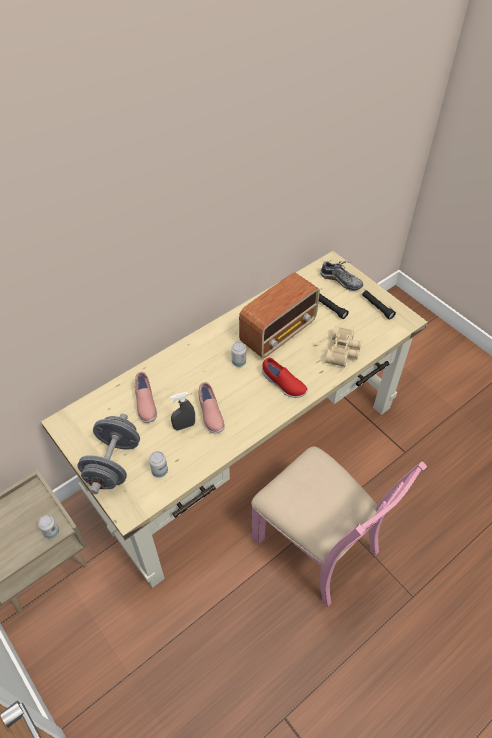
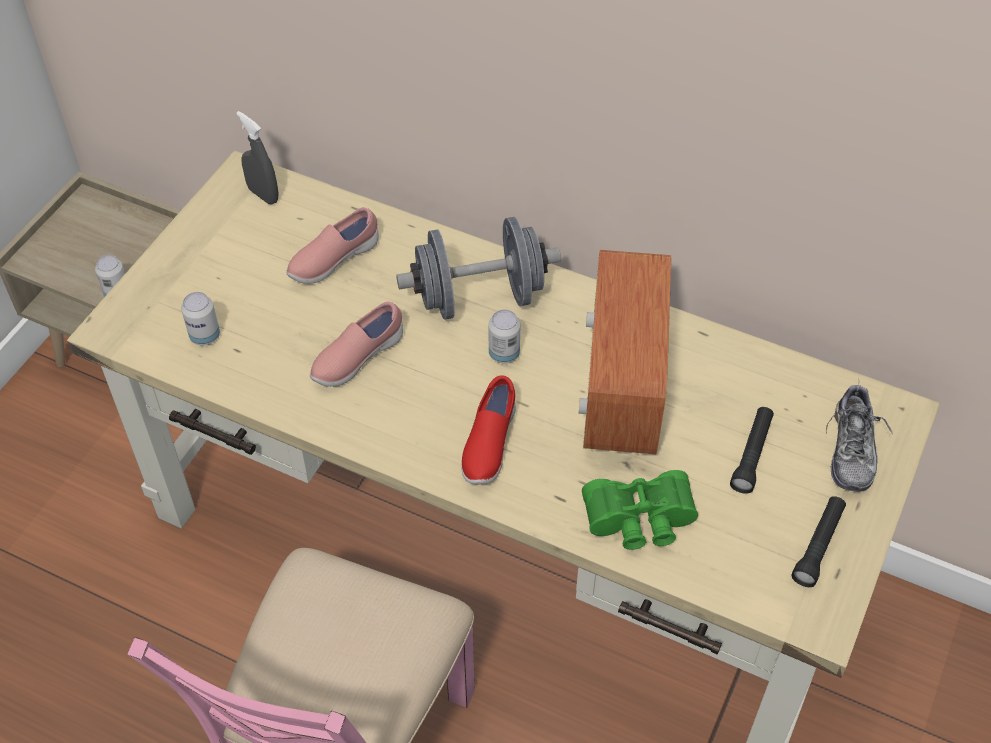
camera: 65 degrees right, 0 degrees up
grey dumbbell [78,414,140,494] -> grey dumbbell moved to [396,217,561,320]
grey spray bottle [170,392,195,430] -> grey spray bottle moved to [236,111,279,204]
radio [239,272,320,358] -> radio turned 75 degrees clockwise [579,250,671,454]
beige binoculars [325,326,362,367] -> green binoculars [582,470,698,550]

